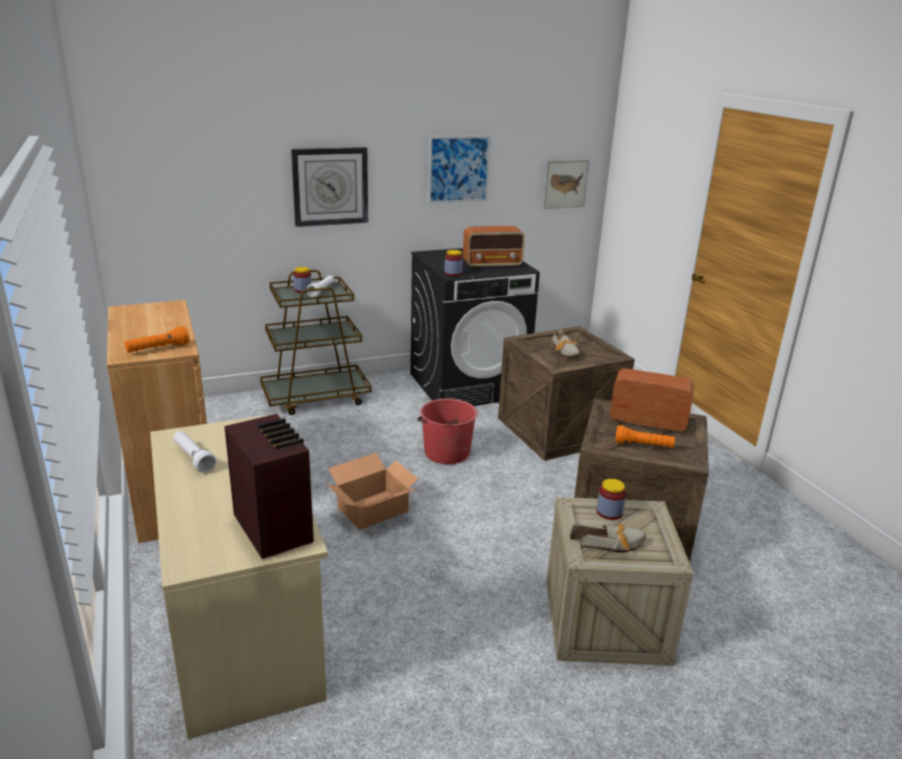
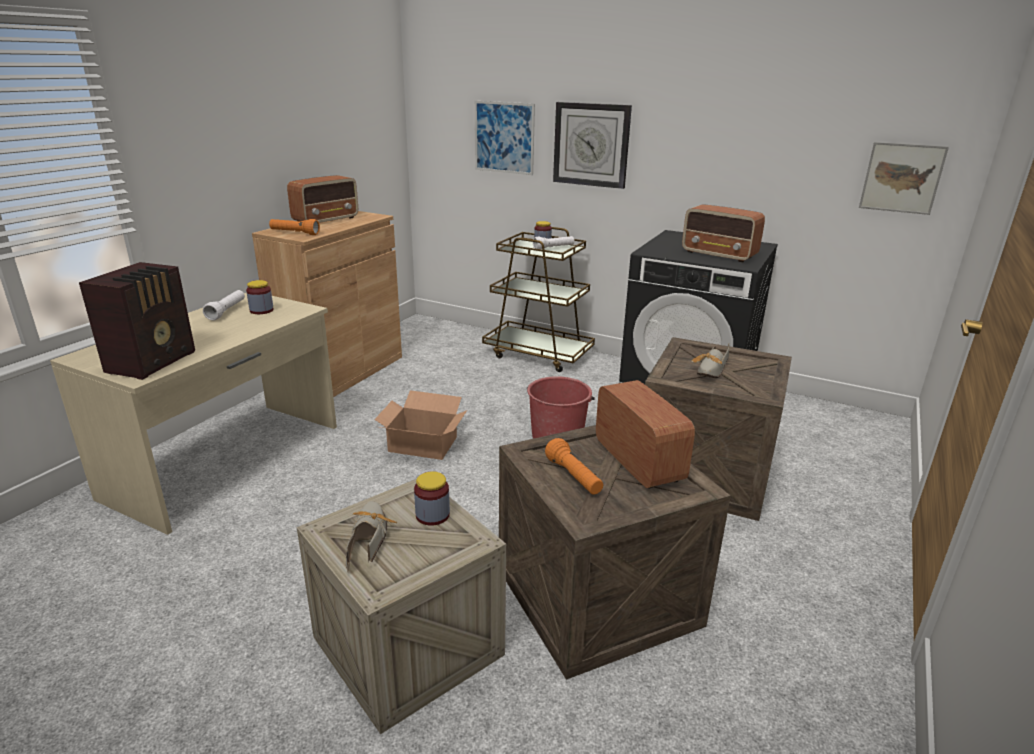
camera: 50 degrees right, 0 degrees up
picture [428,135,491,204] -> picture moved to [475,101,535,175]
jar [445,250,463,276] -> jar moved to [246,280,274,314]
shoe [570,523,646,552] -> shoe turned 135 degrees counterclockwise [346,501,397,573]
none -> radio [287,175,358,223]

